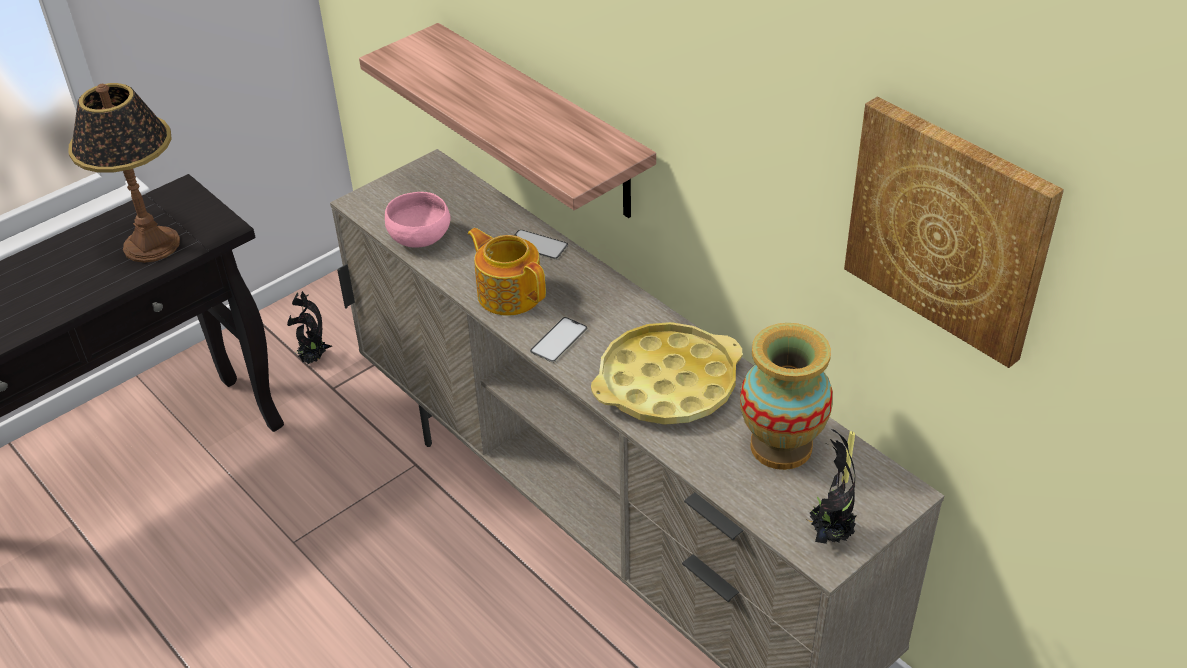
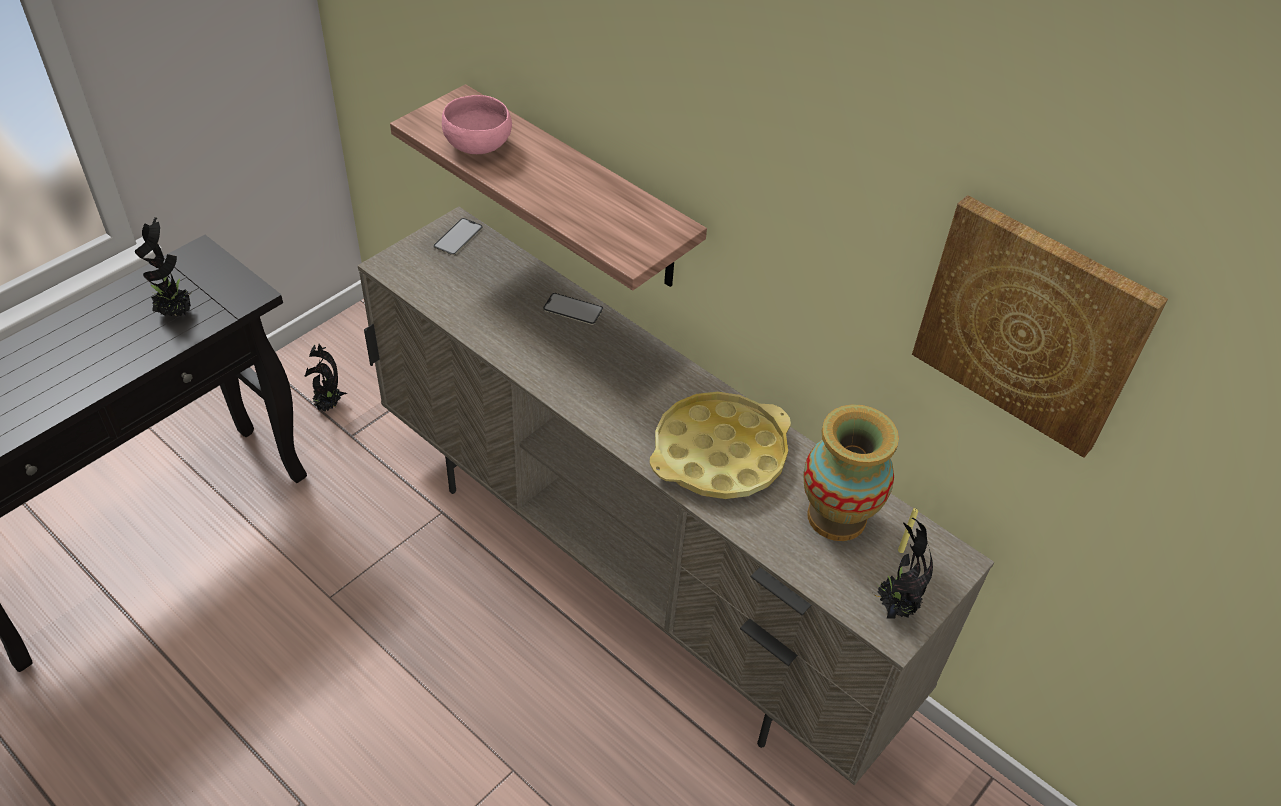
camera: 10 degrees left, 5 degrees up
table lamp [69,83,180,263] -> potted plant [135,217,192,316]
pink bowl [385,192,451,248] -> pink bowl moved to [442,95,512,154]
teapot [468,228,546,316] -> none
phone [530,317,588,363] -> phone moved to [433,218,483,255]

